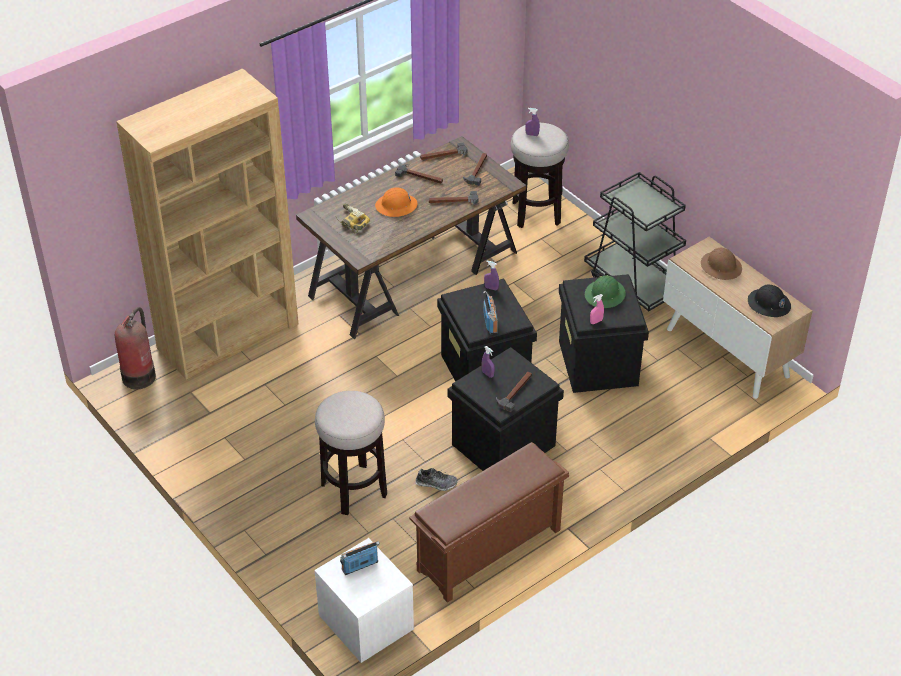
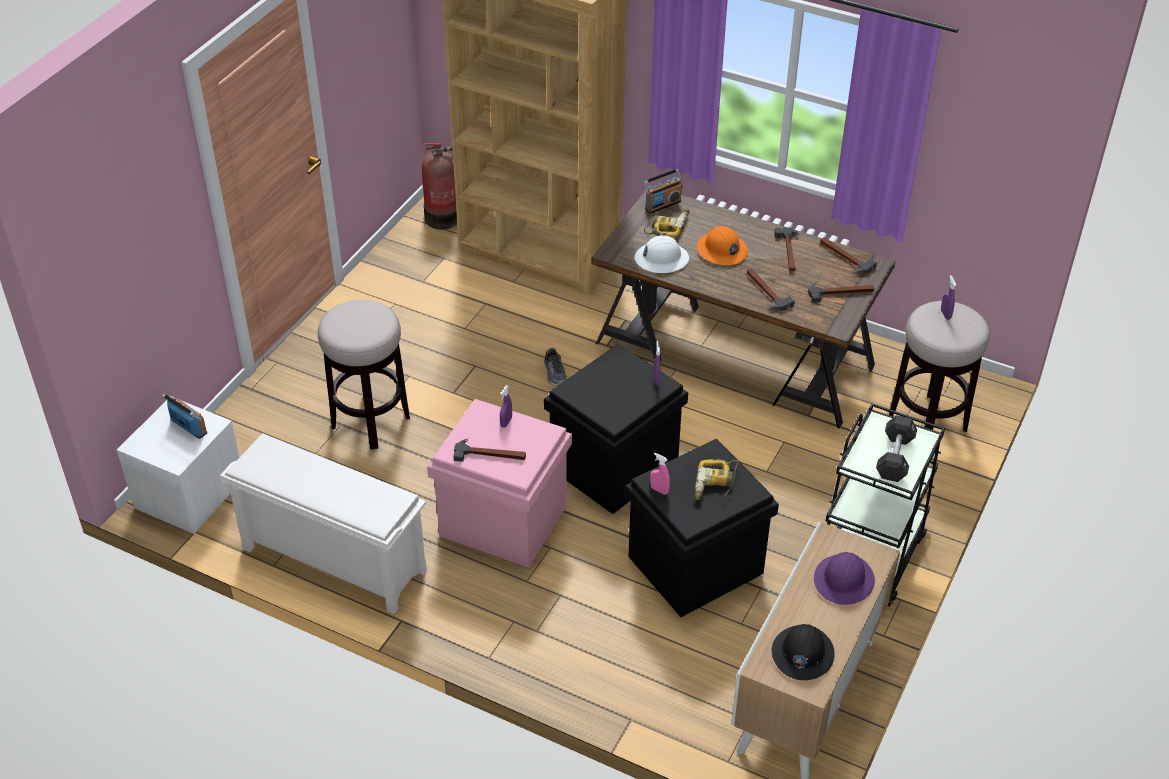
camera: 65 degrees right, 0 degrees up
brown shoe rack [409,442,569,603] -> white shoe rack [220,434,427,614]
shoe [416,468,458,491] -> shoe moved to [544,348,567,386]
black storage box [447,347,564,471] -> pink storage box [427,399,572,568]
radio [483,291,498,334] -> radio moved to [644,169,682,214]
green hard hat [585,275,626,308] -> power drill [694,459,740,500]
brown hard hat [701,248,742,280] -> purple hard hat [814,552,875,605]
none -> white hard hat [635,235,689,273]
none -> black dumbbell [876,415,917,482]

